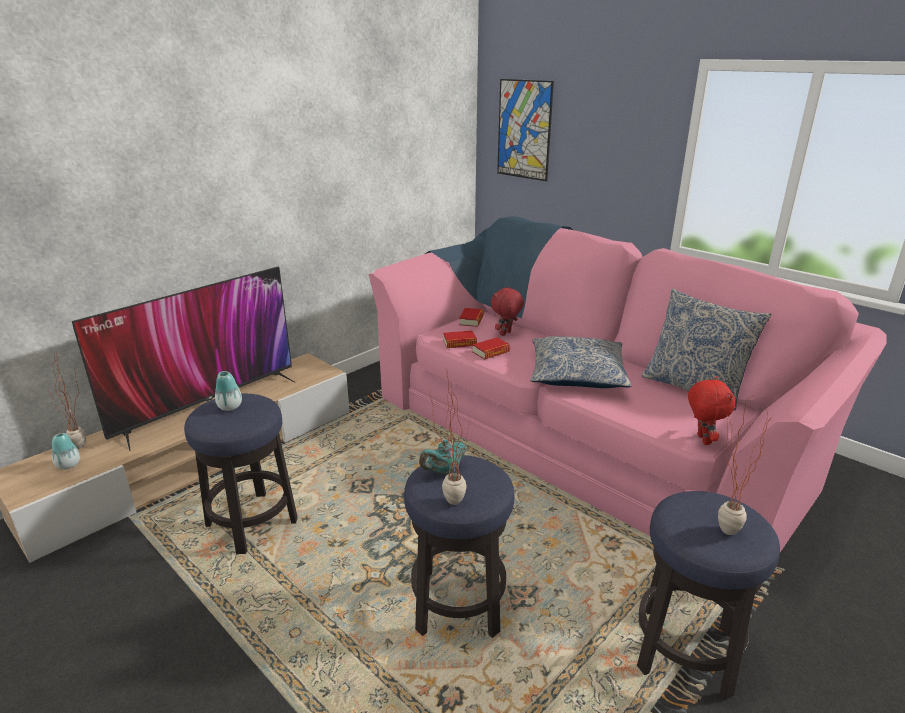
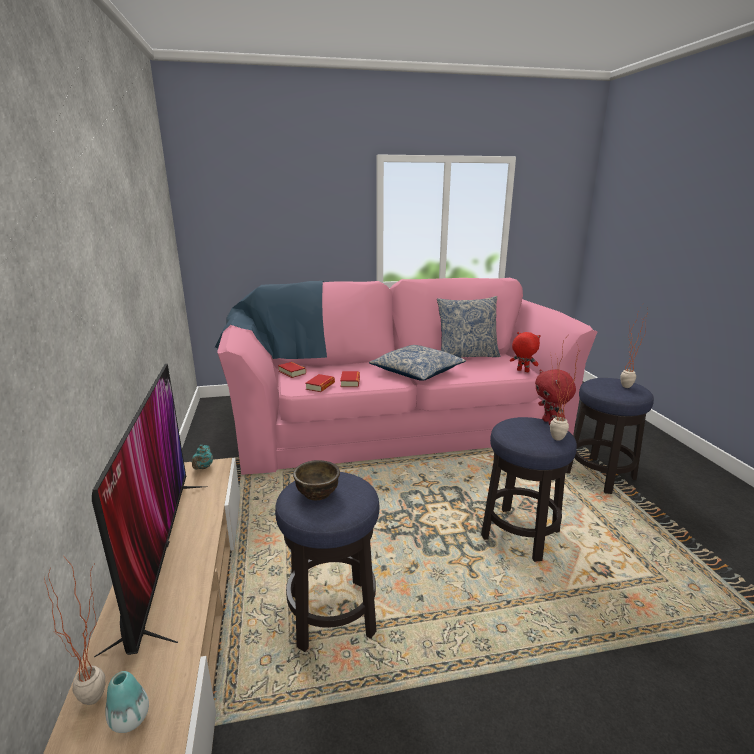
camera: 55 degrees left, 5 degrees down
vase [215,371,242,411] -> brown bowl [293,460,340,500]
turquoise teapot [419,440,467,475] -> turquoise teapot moved to [192,445,213,470]
red plush toy [491,287,524,336] -> red plush toy moved to [535,369,576,425]
picture [497,79,554,181] -> none

